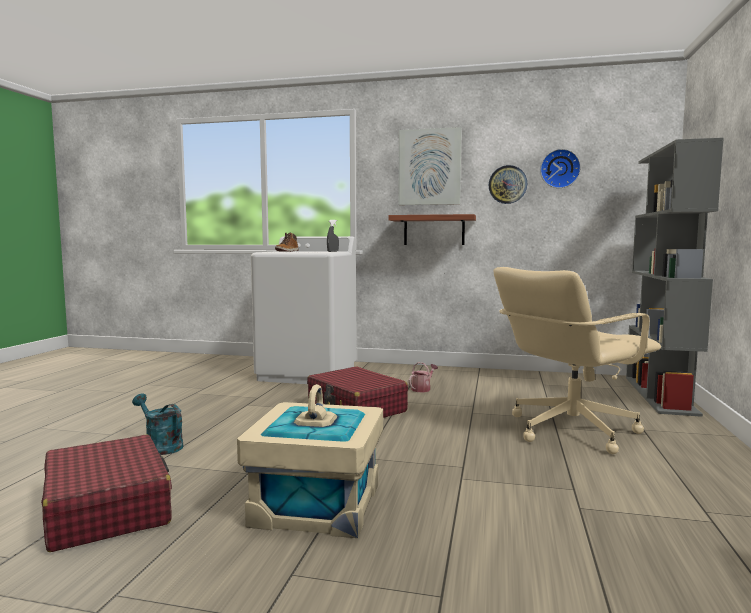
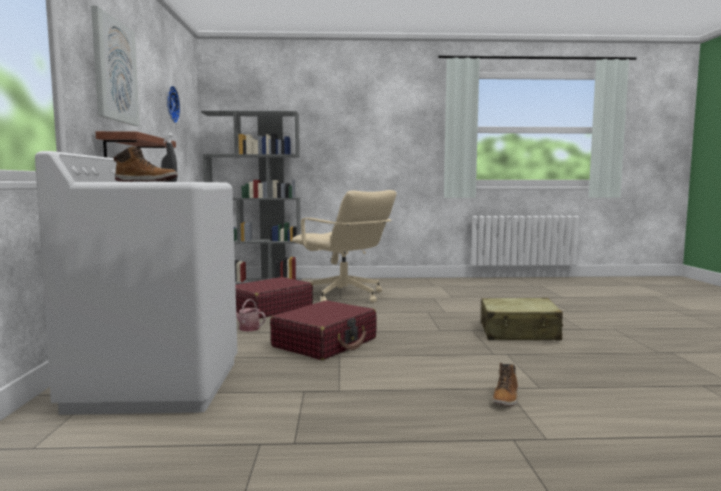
camera: 105 degrees left, 0 degrees up
red suitcase [41,435,172,552] -> red suitcase moved to [235,277,313,319]
turquoise watering can [132,394,183,455] -> boot [493,362,518,406]
beige storage box [237,384,383,538] -> beige suitcase [481,298,563,340]
wall clock [489,165,527,204] -> none

